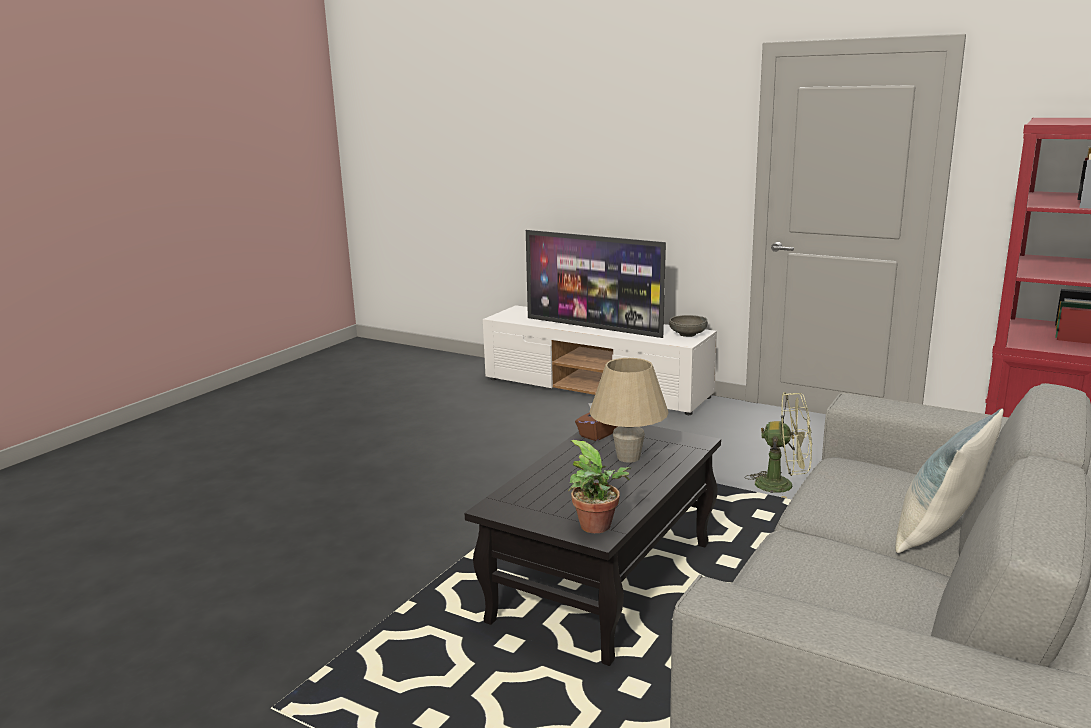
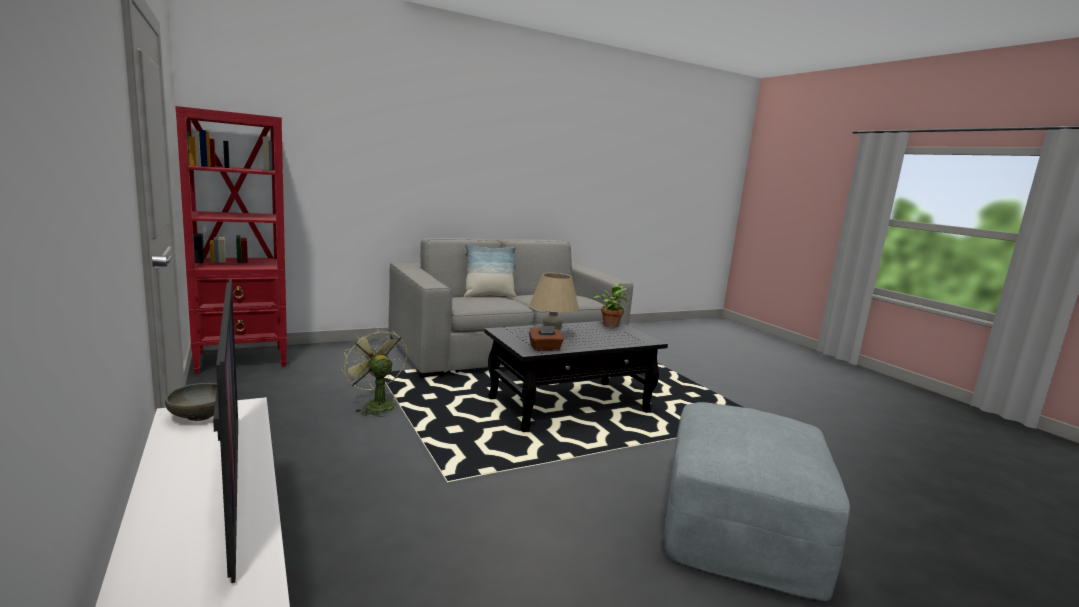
camera: 150 degrees left, 5 degrees down
none -> grey ottoman [664,402,850,601]

